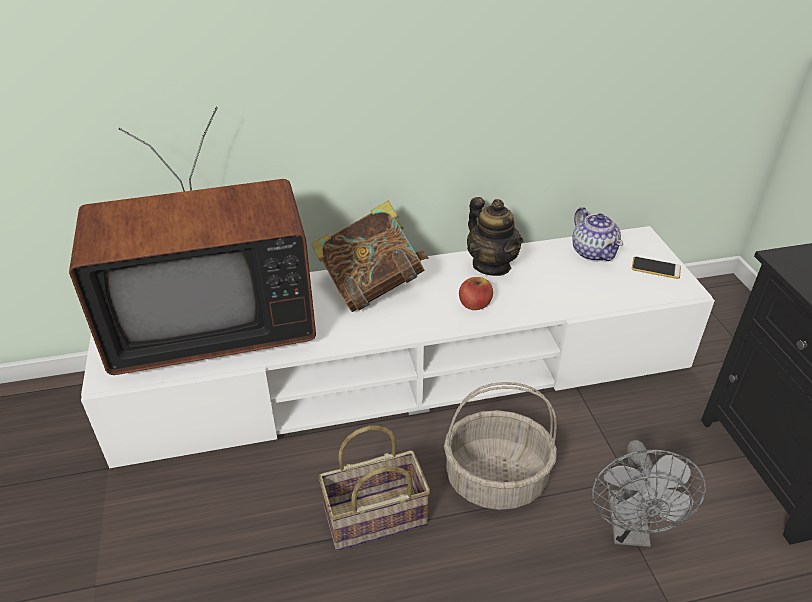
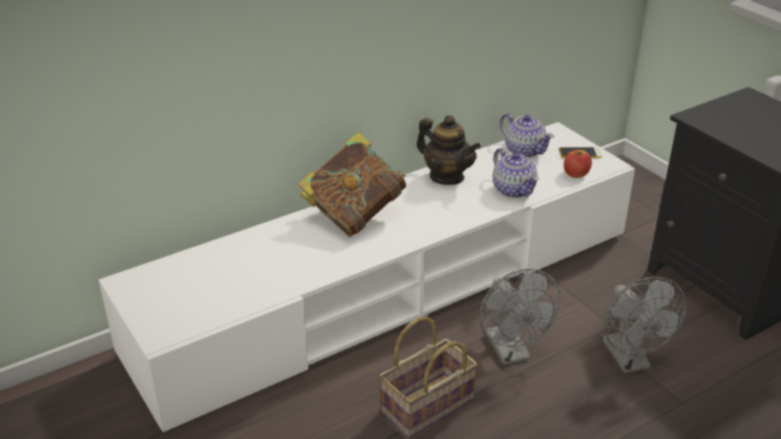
camera: 20 degrees left, 5 degrees down
television [69,107,316,375] -> none
basket [444,382,557,510] -> grey fan [480,269,561,365]
apple [459,277,493,310] -> apple moved to [564,150,592,178]
none -> teapot [493,148,539,198]

